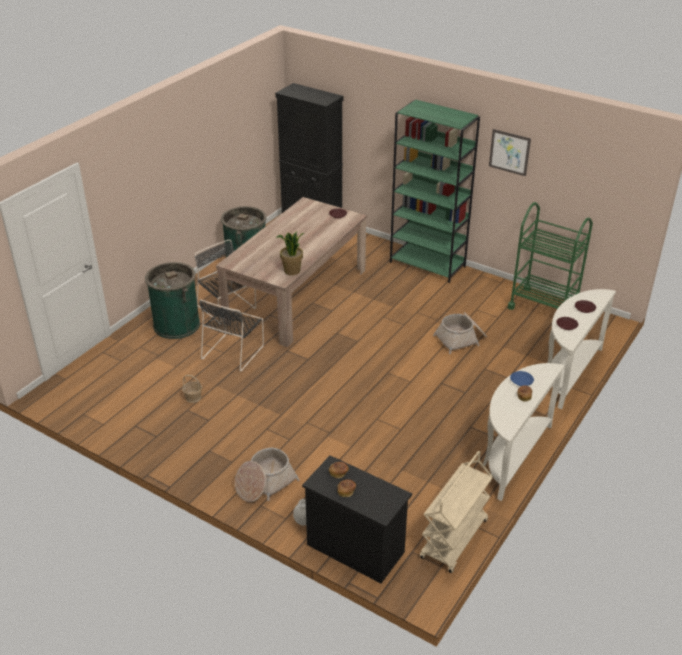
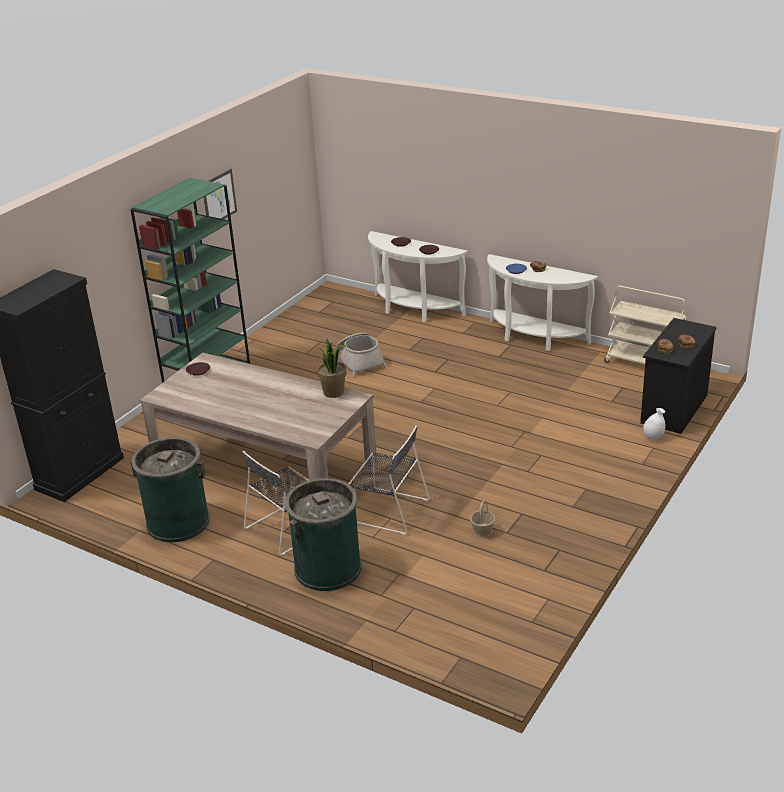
camera: 90 degrees left, 5 degrees down
basket [235,448,300,502] -> none
green cart [508,202,593,310] -> none

